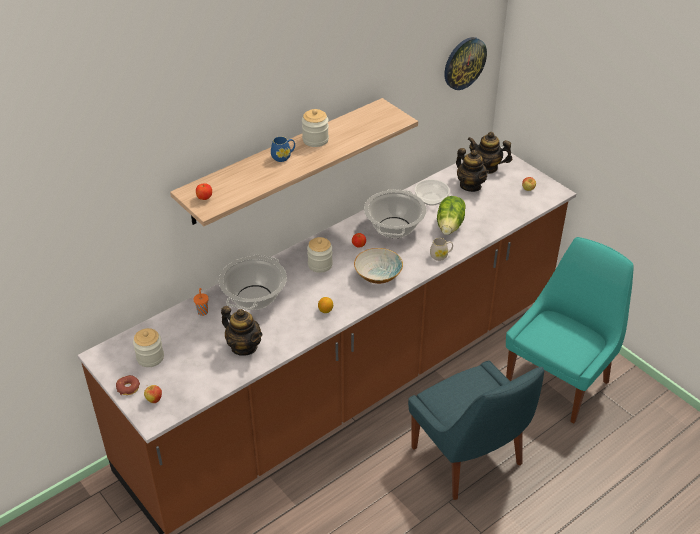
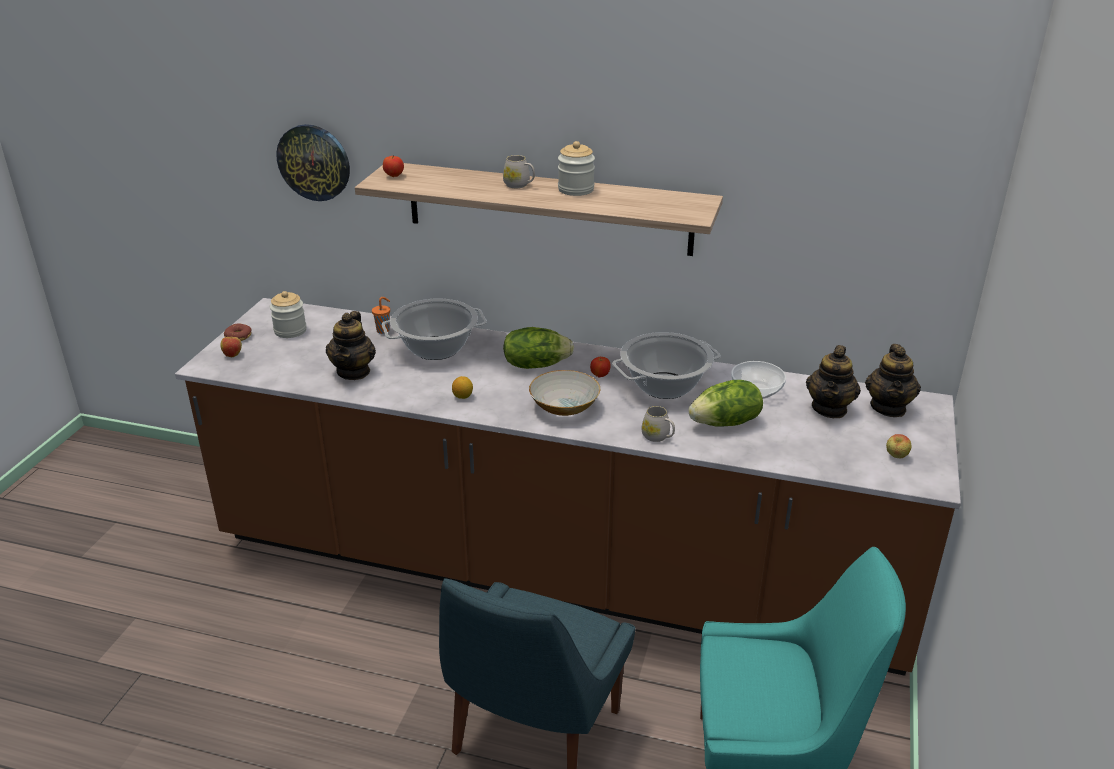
camera: 55 degrees right, 10 degrees down
blue mug [271,136,295,162] -> white mug [503,155,535,188]
jar [307,237,333,273] -> lettuce [503,327,574,369]
wall clock [444,37,487,90] -> wall clock moved to [276,124,350,201]
teapot [467,132,512,174] -> teapot turned 150 degrees counterclockwise [865,344,921,417]

